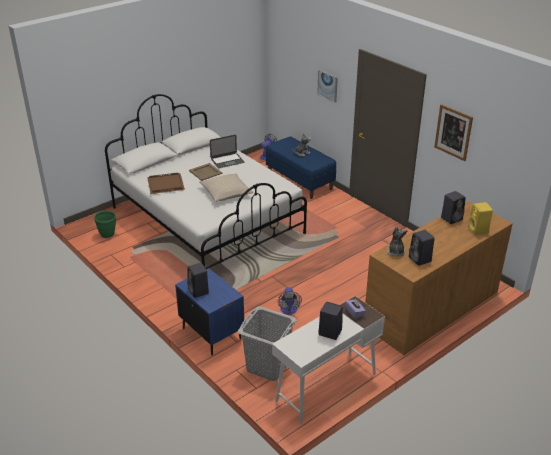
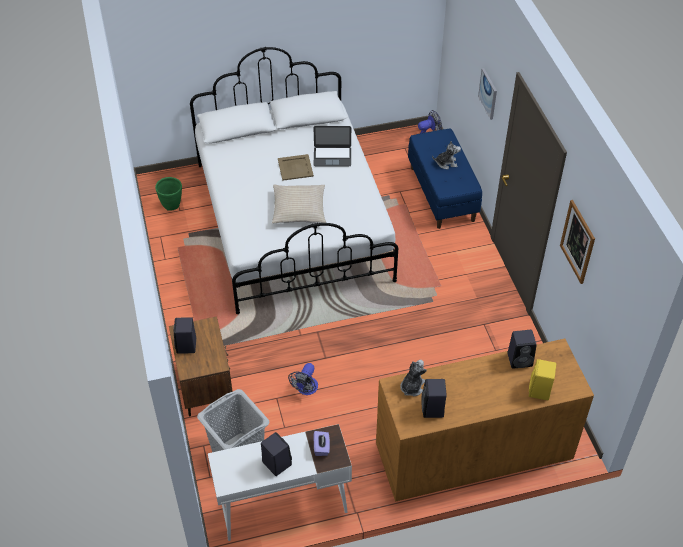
camera: 25 degrees right, 15 degrees up
brown tray [147,173,185,194] -> none
blue nightstand [175,268,244,355] -> brown nightstand [169,316,233,417]

